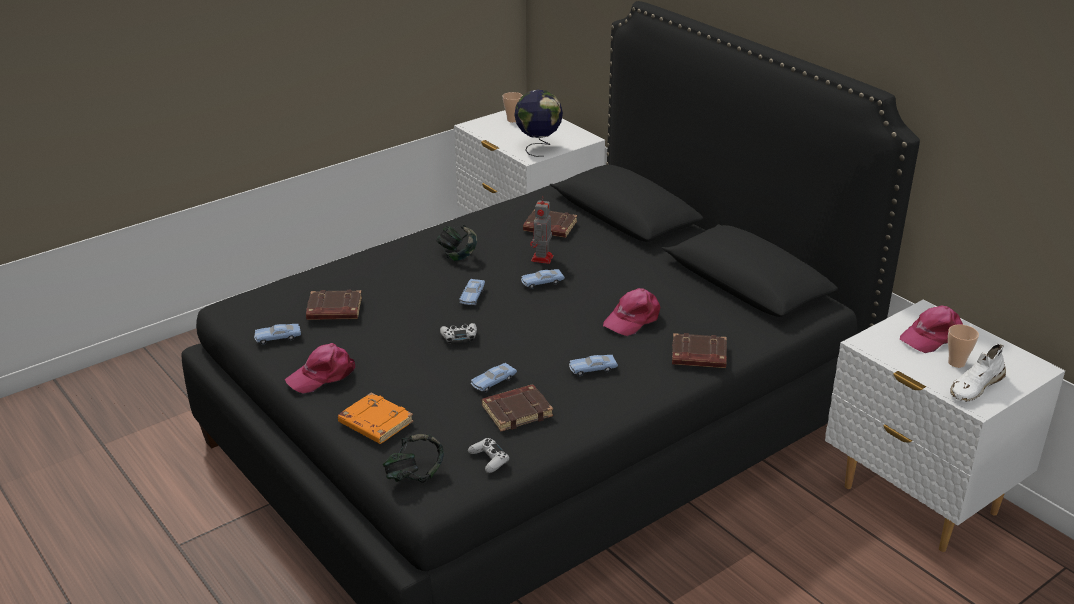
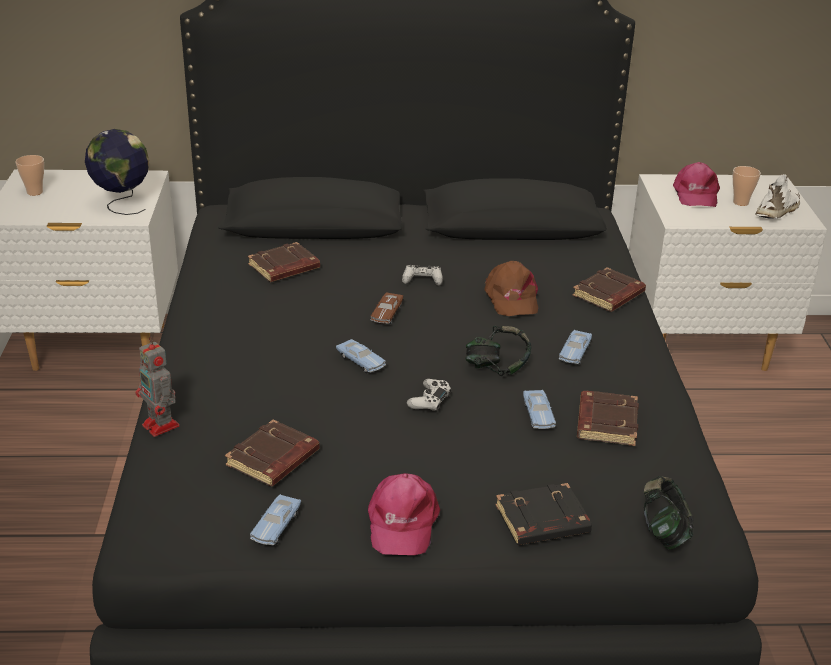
camera: 55 degrees left, 0 degrees up
orange book [338,392,414,444] -> black book [496,483,592,545]
headphones [436,225,477,261] -> headphones moved to [466,326,531,376]
white game controller [468,438,509,473] -> white game controller moved to [402,265,443,286]
blue toy car [521,269,565,289] -> brown toy car [370,292,403,325]
toy robot [530,195,554,264] -> toy robot moved to [136,336,180,437]
pink cap [603,288,661,336] -> brown cap [484,261,538,316]
white shoe [950,344,1006,402] -> white shoe turned 135 degrees counterclockwise [755,174,800,219]

